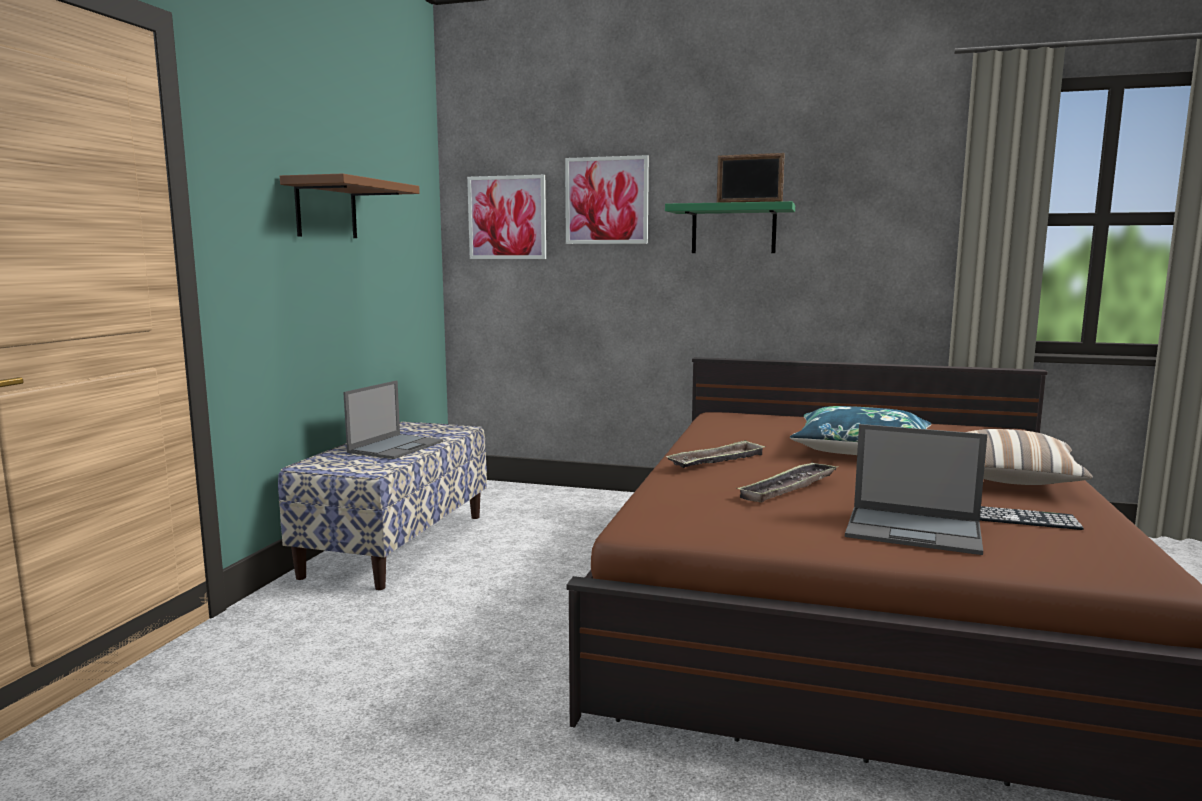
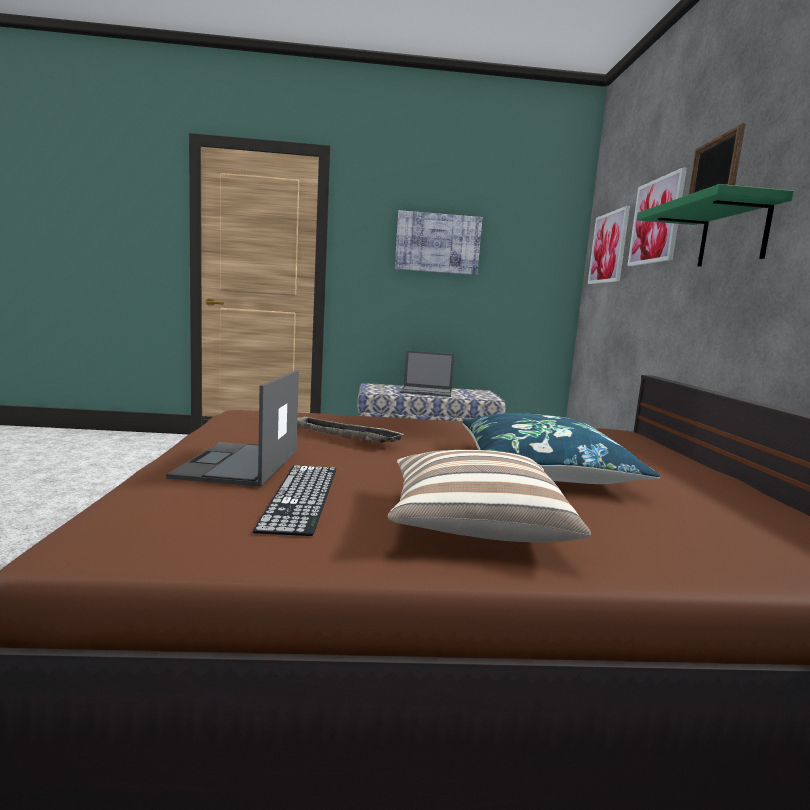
camera: 70 degrees right, 0 degrees up
brown shelf [280,173,420,238] -> picture [395,210,482,275]
tray [665,440,766,468] -> none

